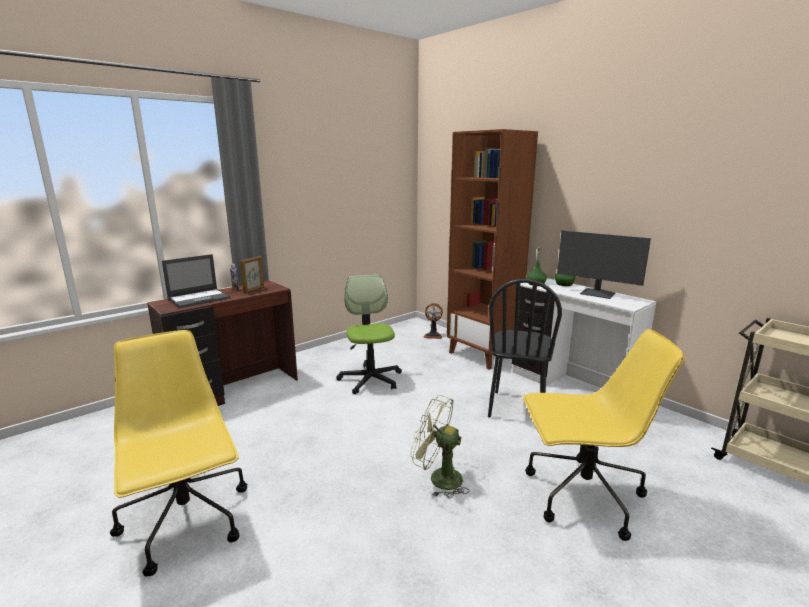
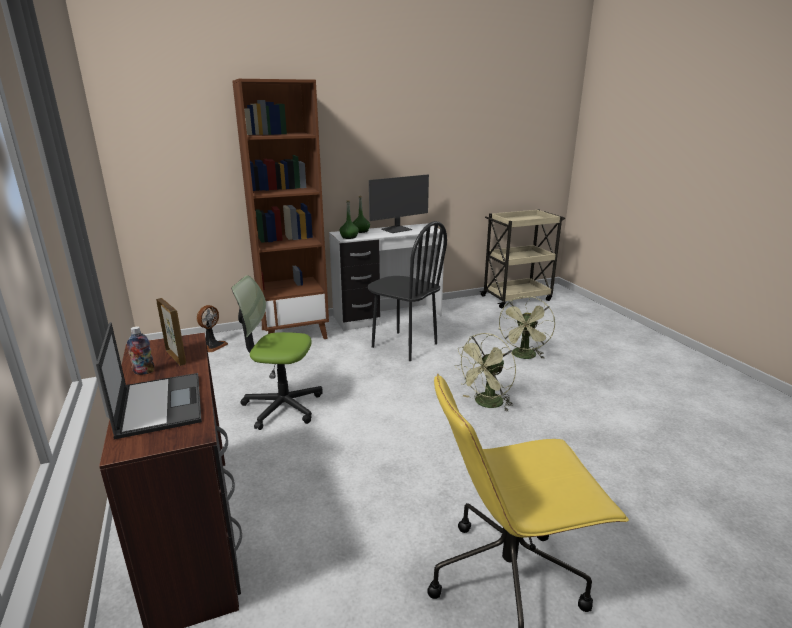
camera: 70 degrees left, 5 degrees up
yellow office chair [523,329,685,541] -> green fan [499,296,555,359]

